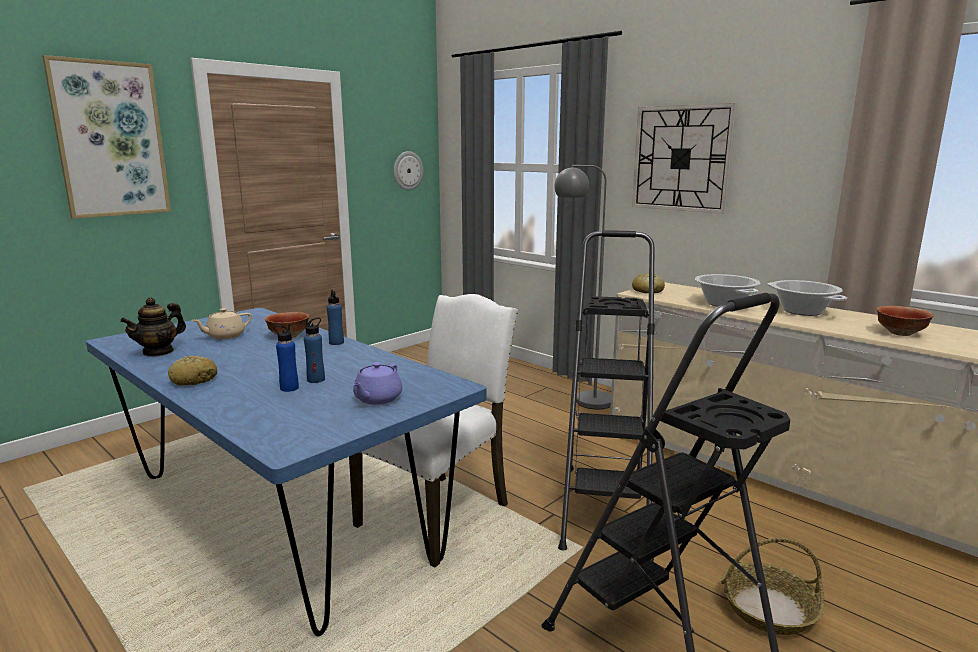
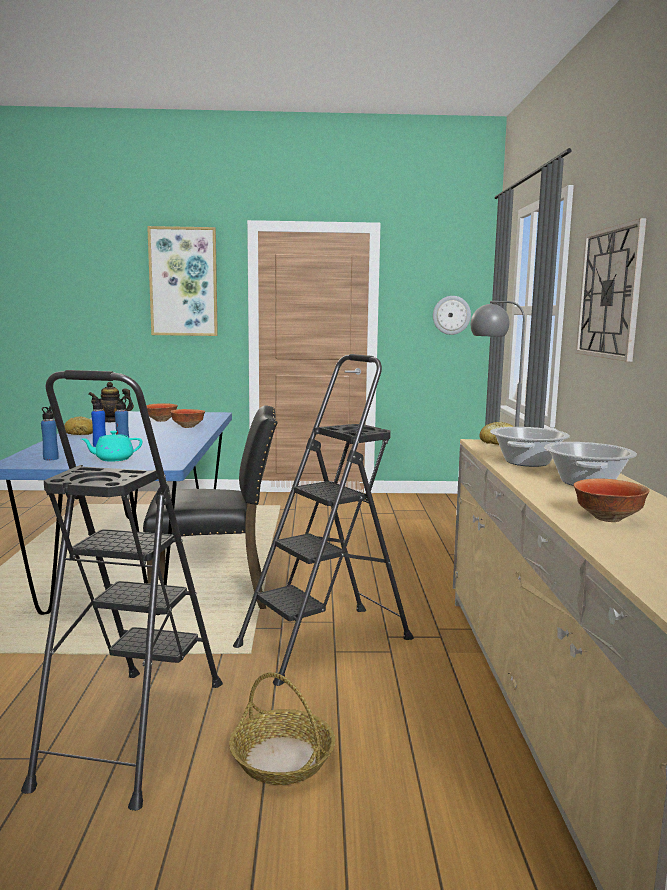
camera: 45 degrees right, 5 degrees down
beige teapot [191,308,252,339] -> bowl [146,403,178,422]
blue bottle [327,290,344,345] -> blue bottle moved to [41,406,59,460]
white chair [349,294,518,567] -> black chair [143,405,278,616]
purple teapot [353,362,402,405] -> turquoise teapot [81,431,142,462]

